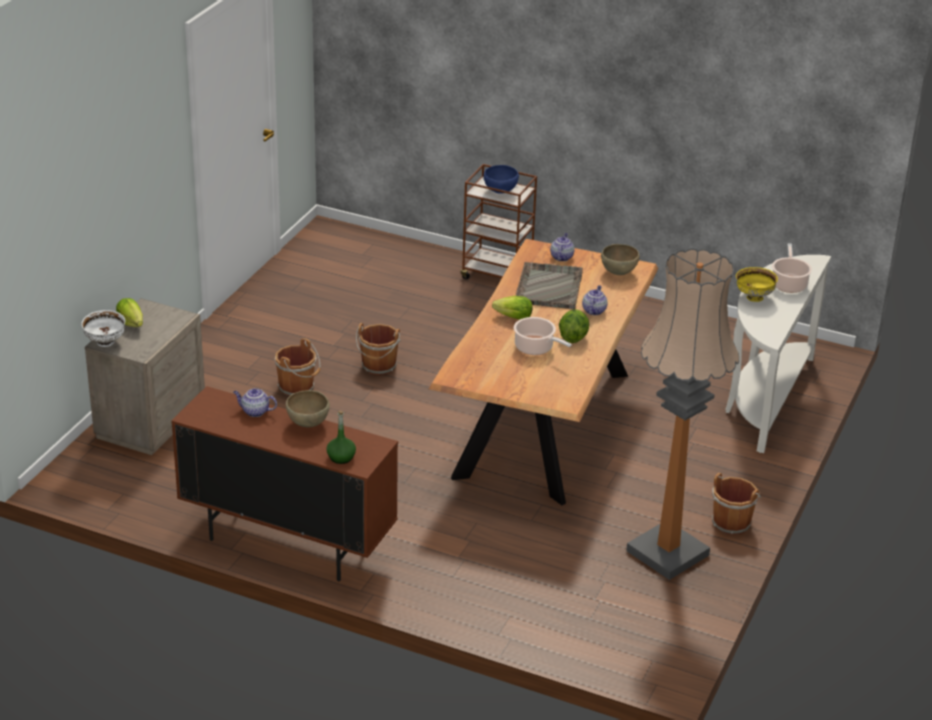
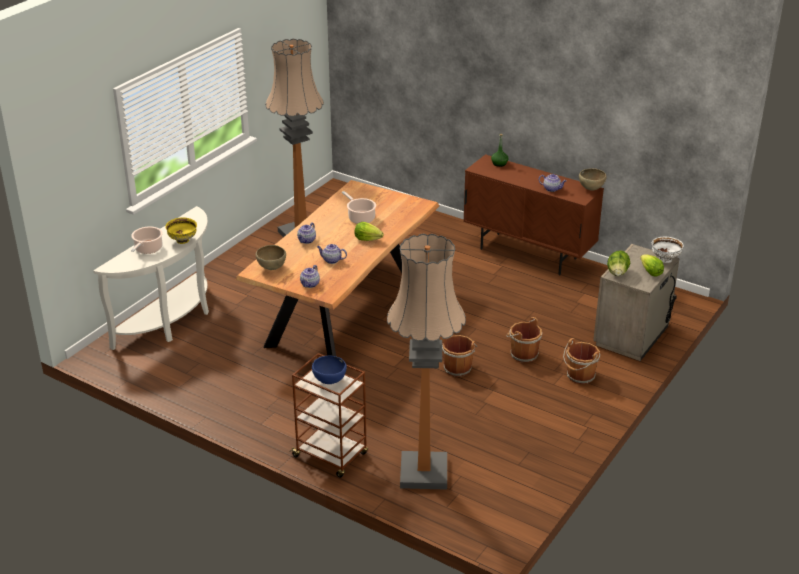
camera: 170 degrees left, 0 degrees up
brown bowl [286,390,330,427] -> brown bowl moved to [579,168,606,191]
grey tray [516,262,583,309] -> teapot [317,244,347,264]
lettuce [559,309,589,343] -> lettuce moved to [607,250,630,276]
brown bucket [712,473,762,535] -> brown bucket moved to [563,338,600,384]
none -> floor lamp [387,234,466,490]

